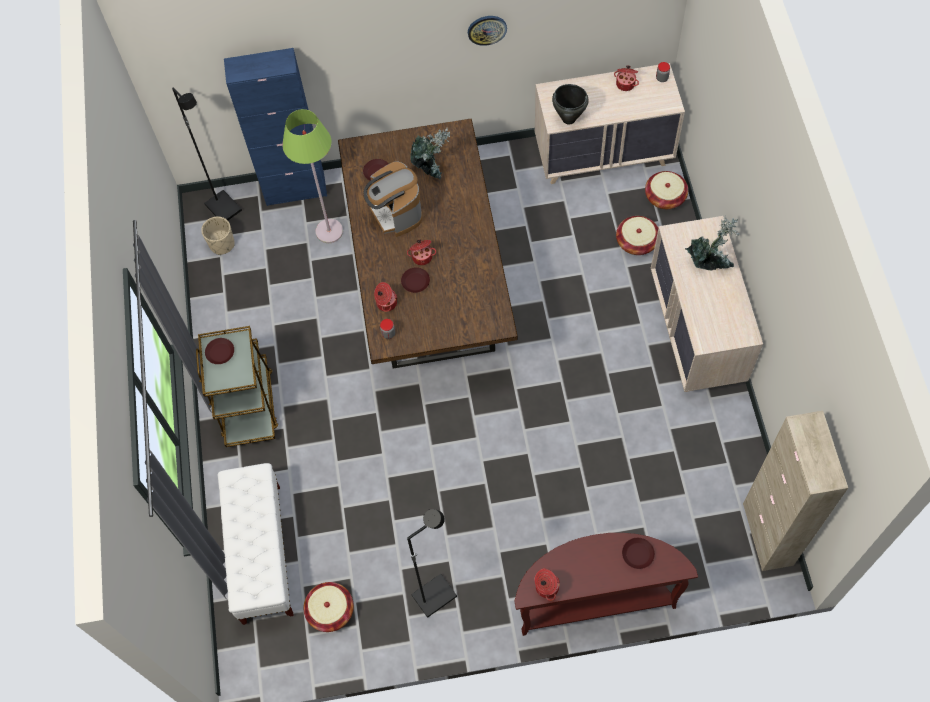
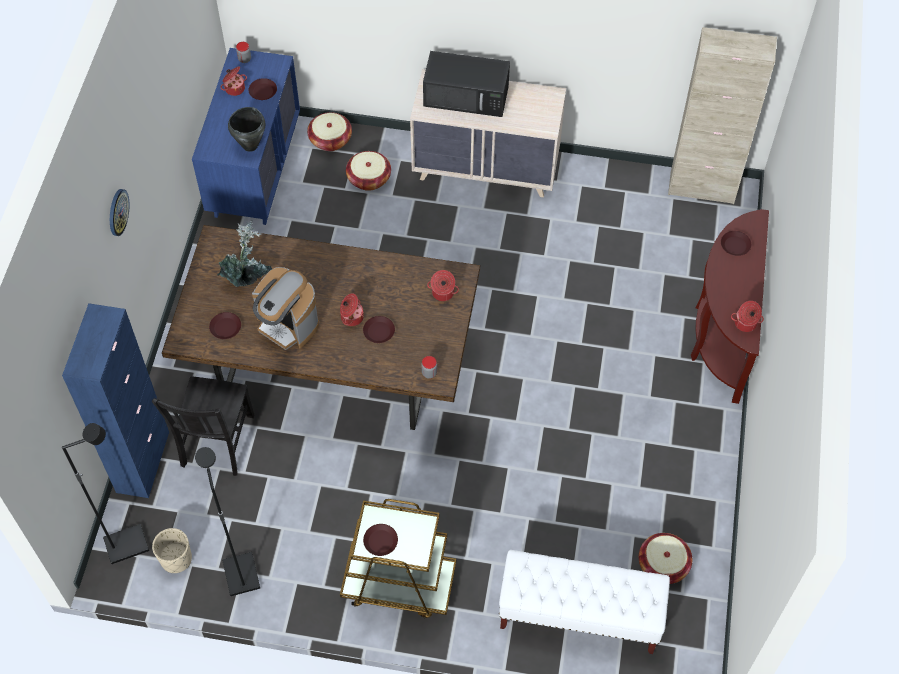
camera: 75 degrees left, 5 degrees down
green floor lamp [282,109,343,243] -> black chair [152,376,254,476]
coffee machine [364,161,422,237] -> coffee machine turned 45 degrees clockwise [252,267,319,350]
cooking pot [374,282,398,312] -> cooking pot moved to [427,270,459,301]
black floor lamp [407,509,457,618] -> black floor lamp moved to [195,447,260,596]
wall clock [468,16,507,46] -> wall clock moved to [110,189,129,236]
beige dresser [535,63,685,184] -> blue dresser [192,48,300,225]
potted plant [685,215,739,271] -> black microwave [423,51,510,117]
none -> brown plate [249,78,277,100]

